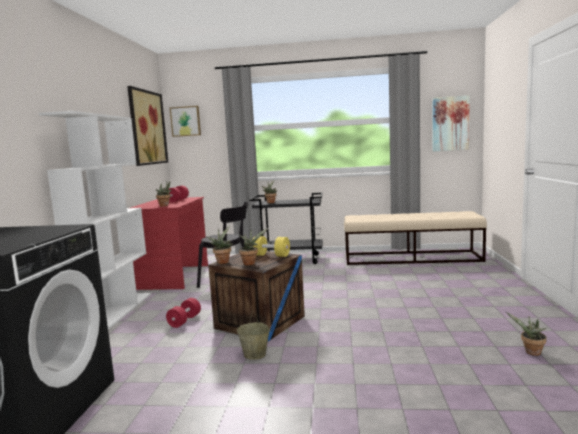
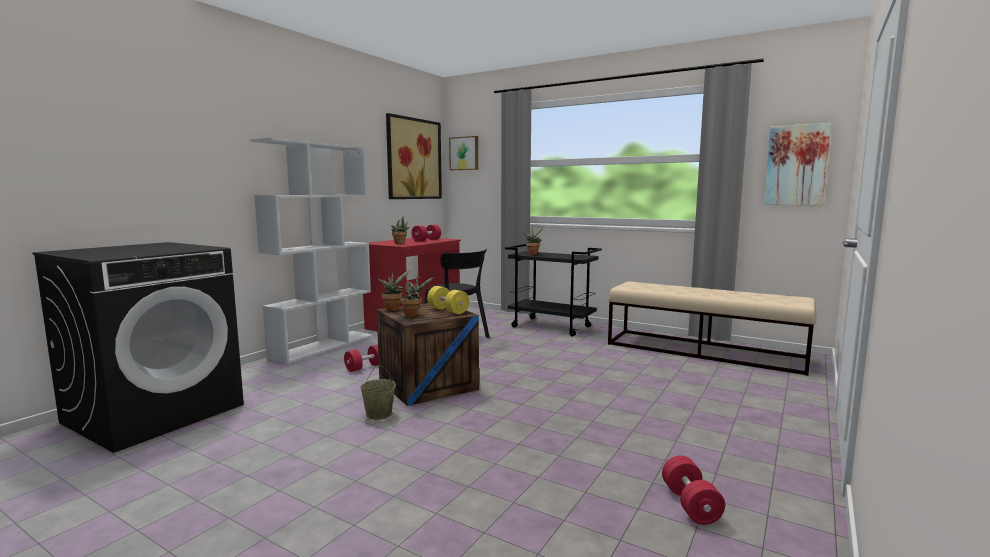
camera: 25 degrees right, 0 degrees up
potted plant [506,312,547,356] -> red dumbbell [662,456,725,525]

